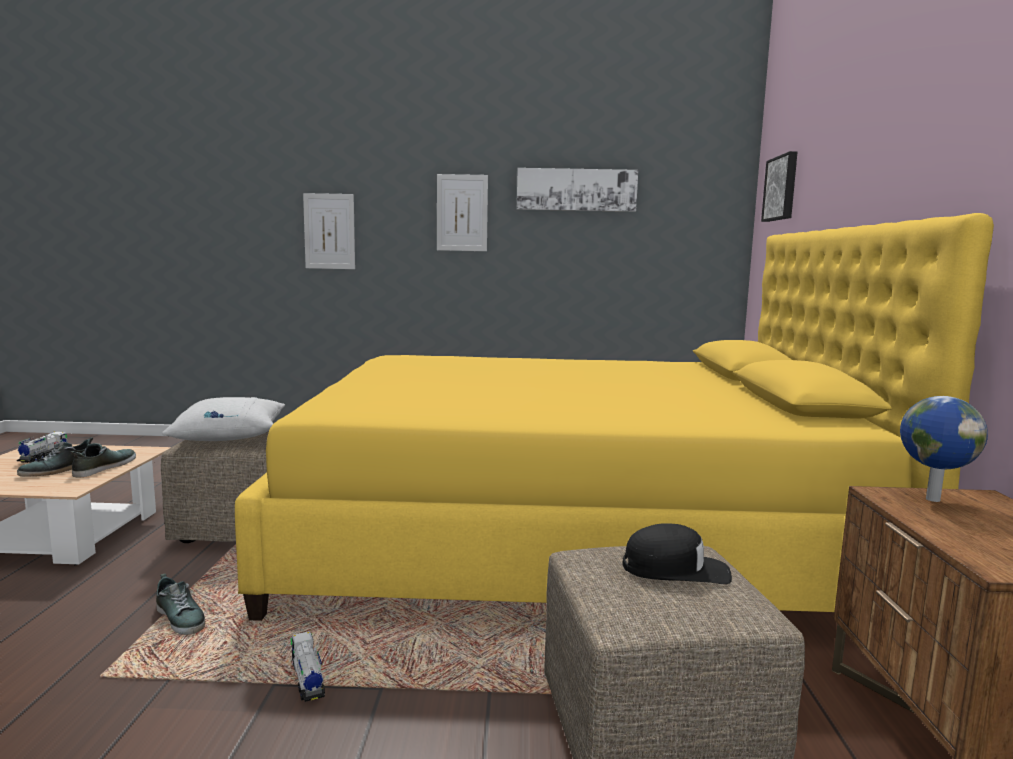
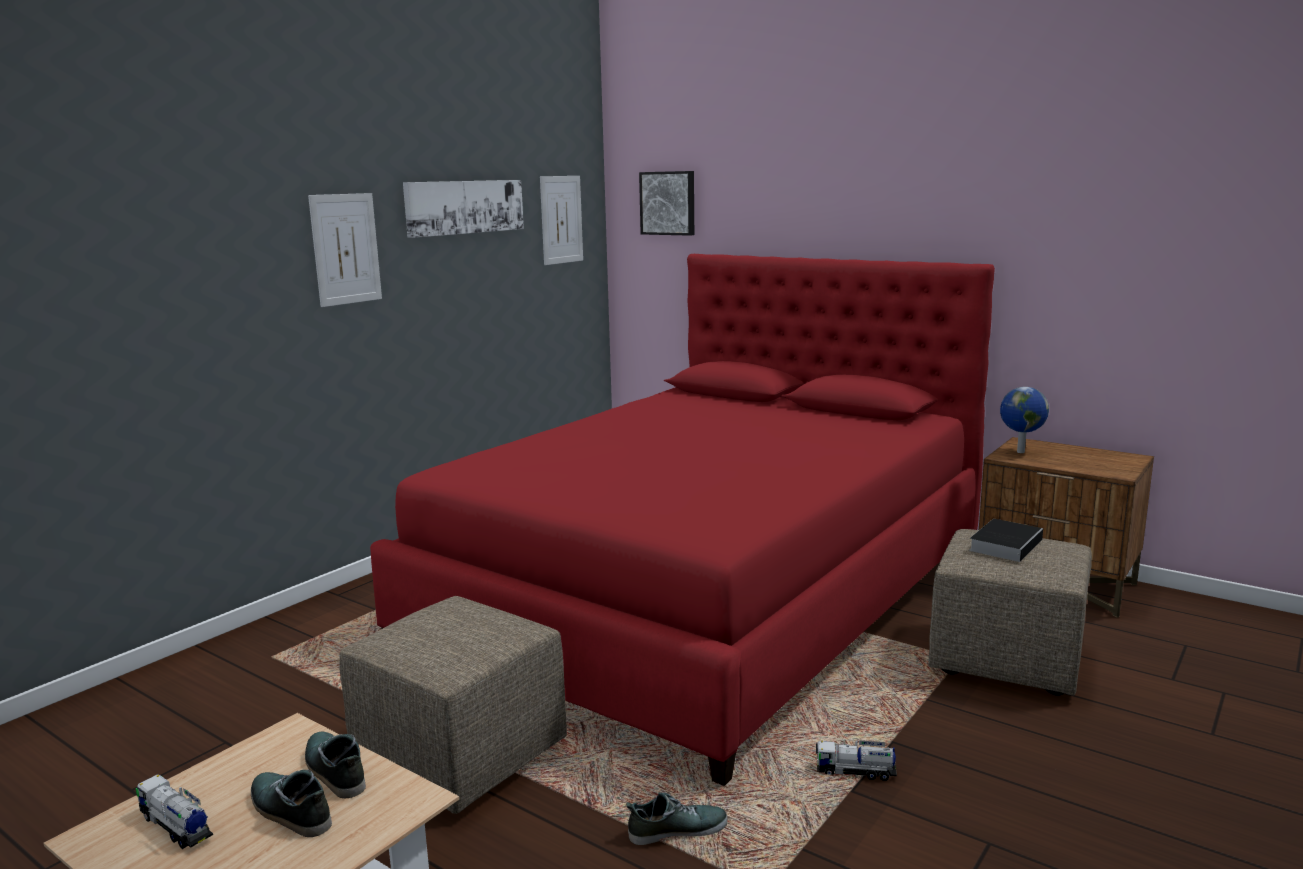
camera: 55 degrees left, 5 degrees up
shoe [17,437,93,476] -> shoe turned 150 degrees clockwise [251,770,332,837]
grey pillow [162,397,285,441] -> none
yellow bed [235,213,994,621] -> red bed [370,254,995,786]
picture [303,193,355,269] -> picture moved to [540,176,583,265]
black cap [623,523,732,584] -> book [969,519,1043,562]

